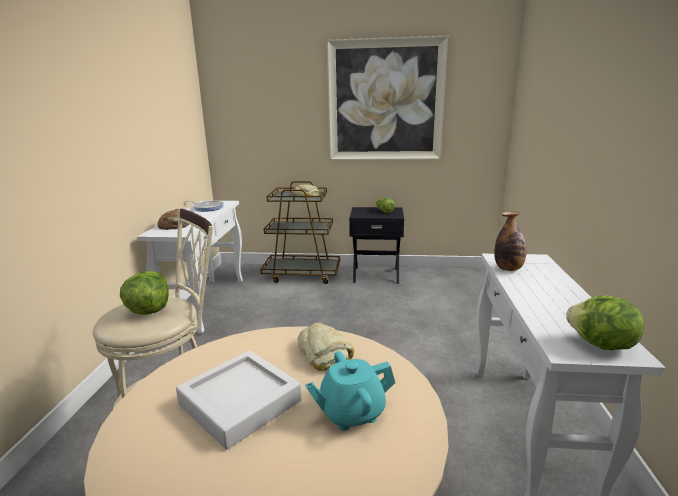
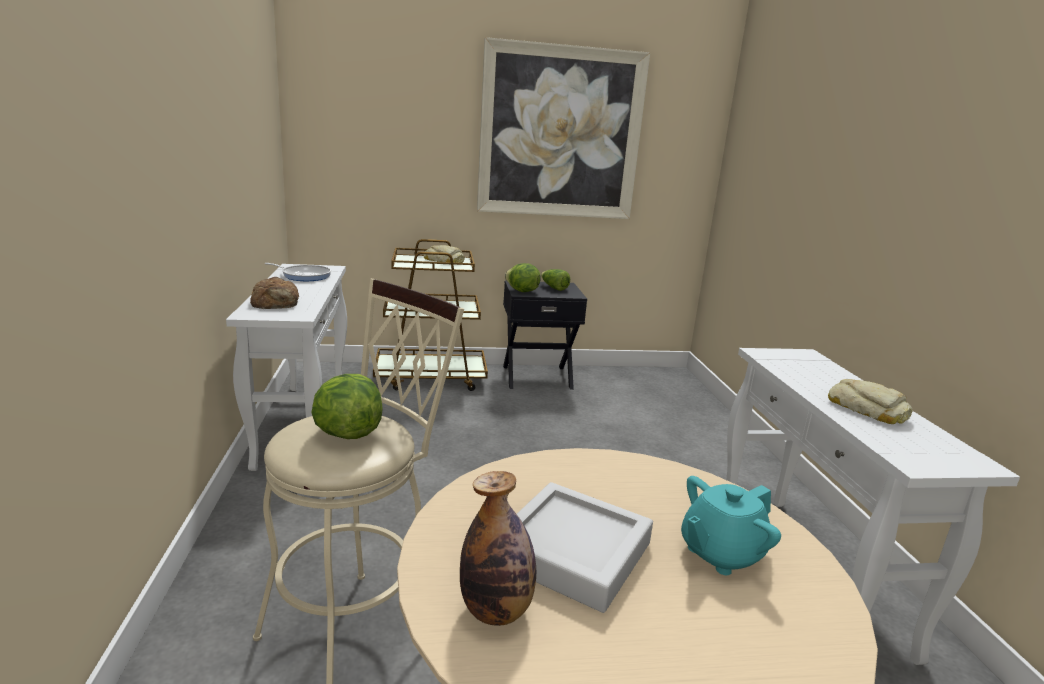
camera: 15 degrees left, 0 degrees up
bread [297,323,354,372] -> bread moved to [828,379,913,424]
bottle [494,211,527,271] -> bottle moved to [460,471,536,626]
lettuce [566,295,644,350] -> lettuce moved to [505,263,541,292]

